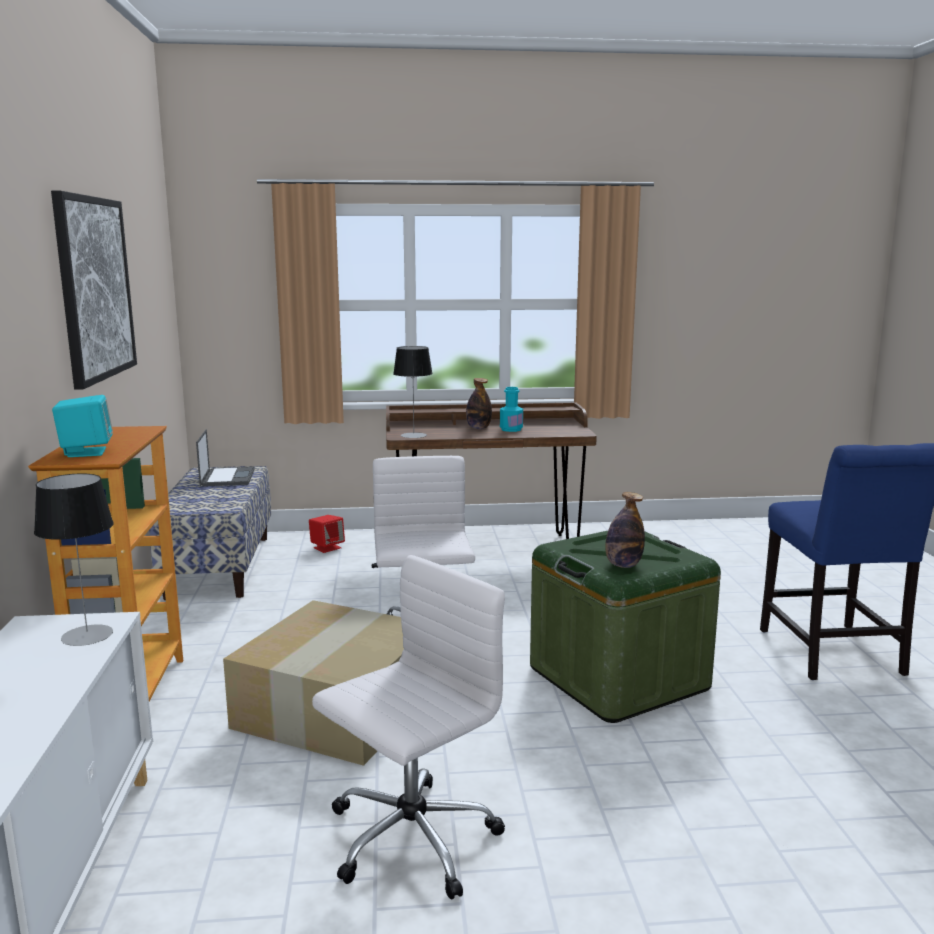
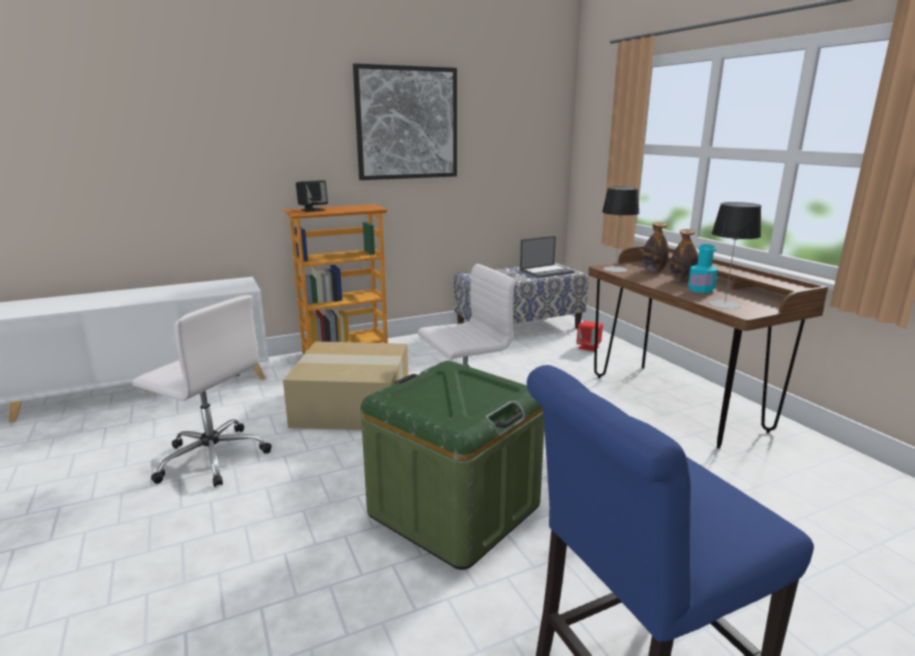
camera: 70 degrees right, 5 degrees up
table lamp [34,474,114,646] -> table lamp moved to [709,202,761,309]
turquoise speaker [52,395,113,457] -> black speaker [296,180,328,212]
bottle [605,492,645,568] -> bottle moved to [642,222,669,272]

